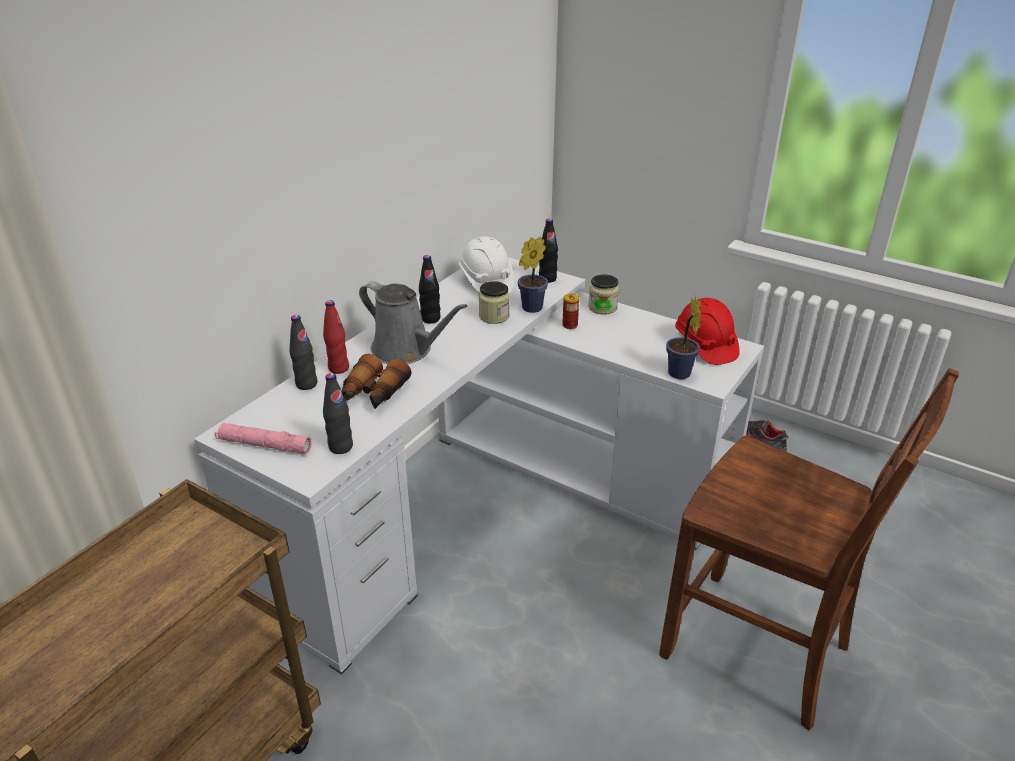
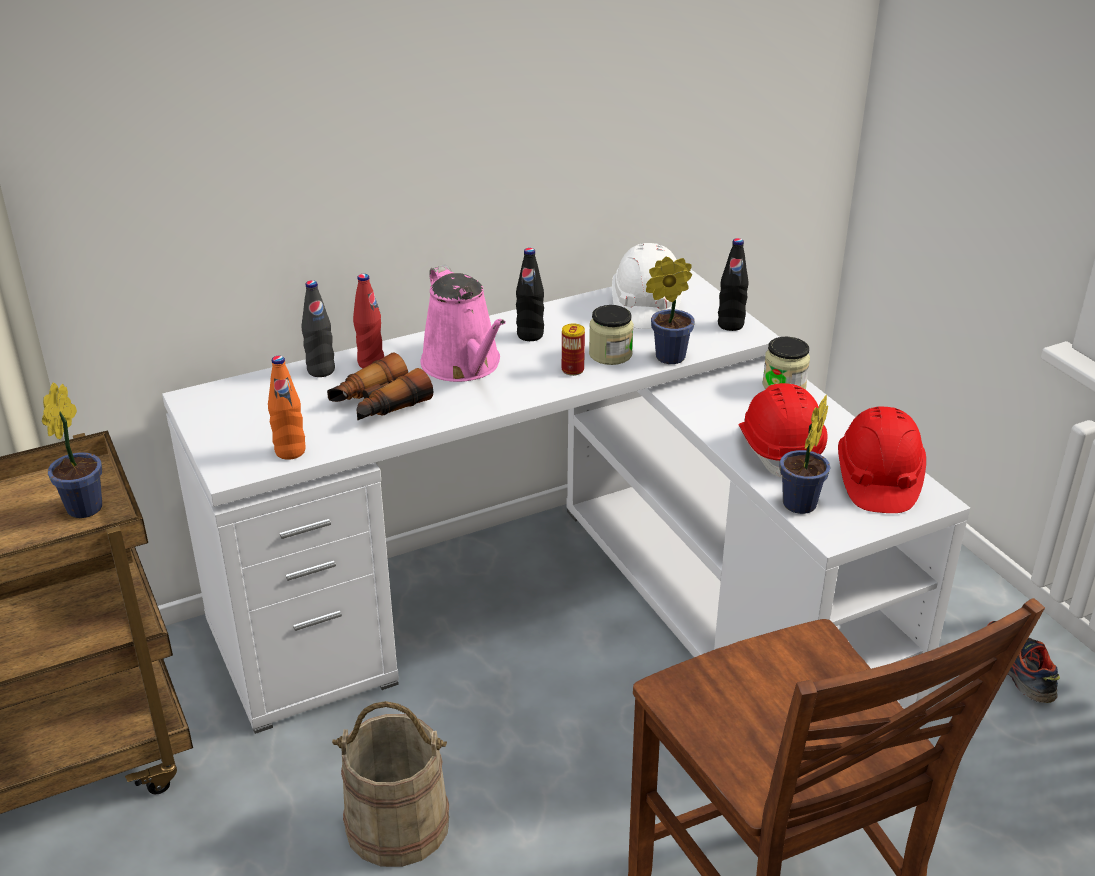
camera: 30 degrees right, 0 degrees up
pink flashlight [215,423,312,454] -> none
black bottle [323,373,353,454] -> orange bottle [268,356,306,460]
grey watering can [359,281,467,364] -> pink watering can [421,265,506,382]
can [562,294,579,329] -> can moved to [562,324,585,376]
none -> potted plant [42,382,102,518]
none -> beige bucket [332,701,449,867]
none -> red hard hat [738,383,828,477]

